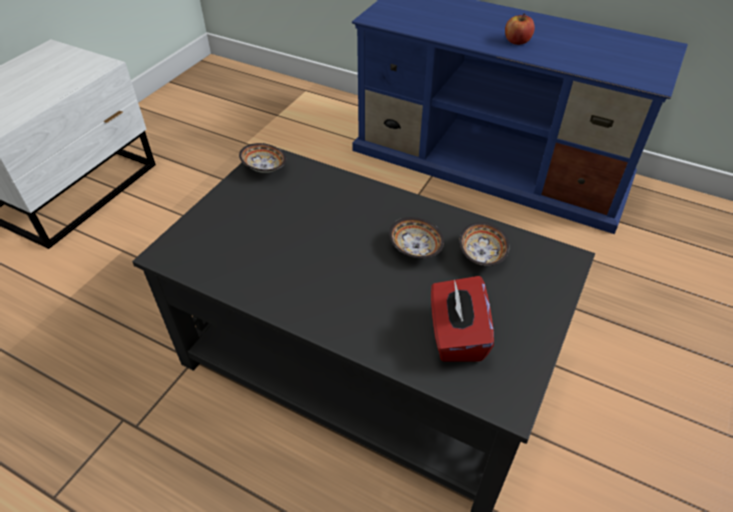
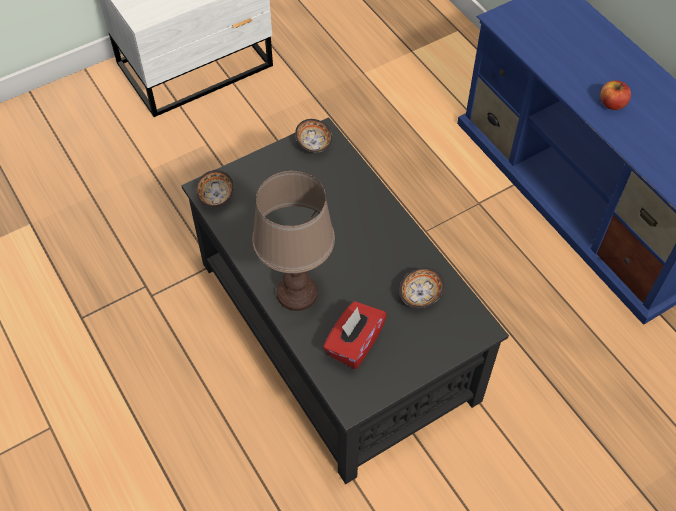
camera: 30 degrees right, 10 degrees up
bowl [389,217,444,259] -> bowl moved to [196,170,234,207]
none -> brown table lamp [252,171,335,311]

